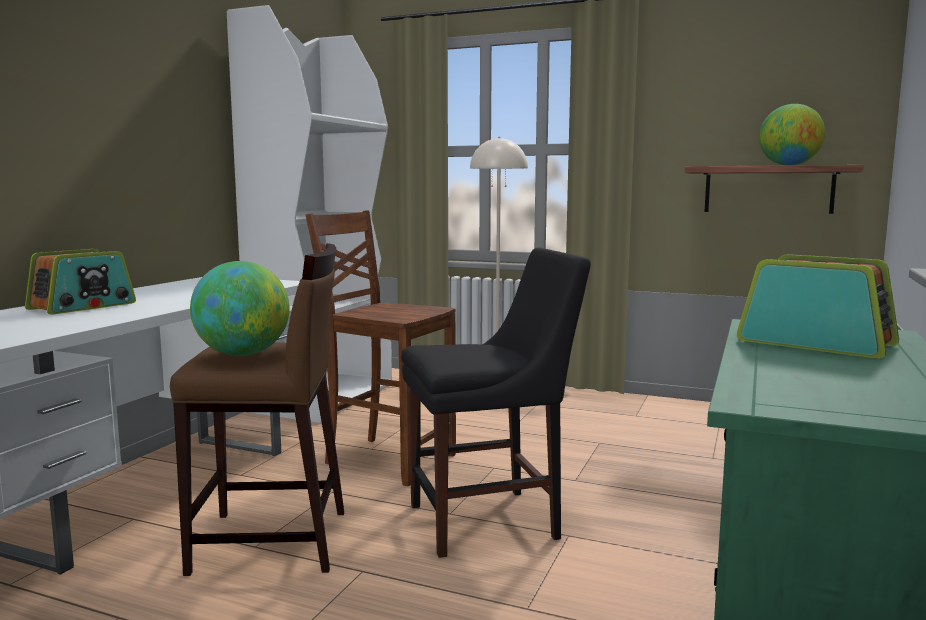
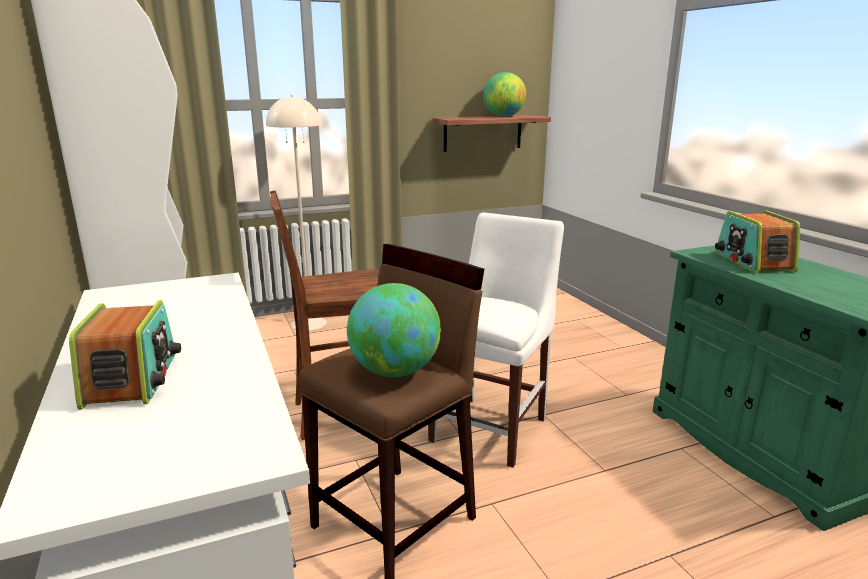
camera: 45 degrees left, 10 degrees up
black chair [401,247,591,558] -> white chair [428,212,564,468]
radio [737,254,899,359] -> radio turned 90 degrees counterclockwise [715,210,800,273]

